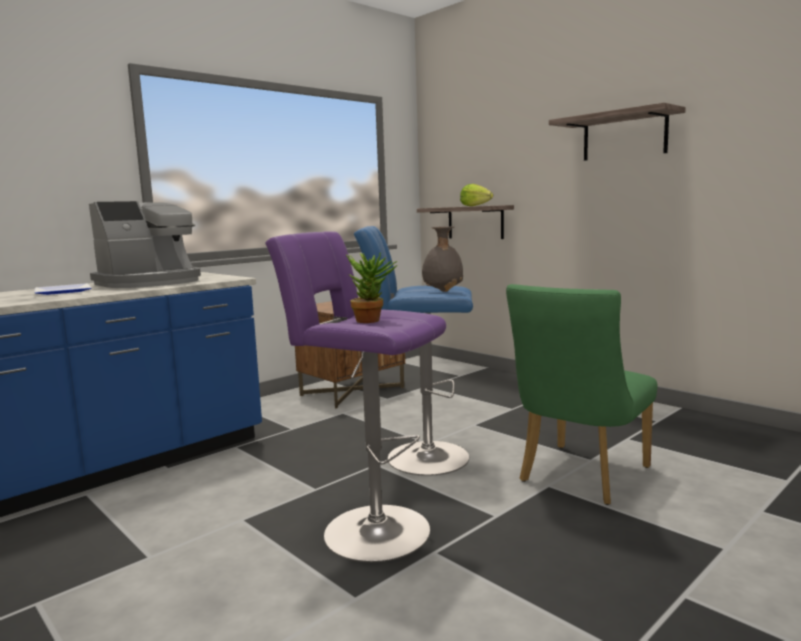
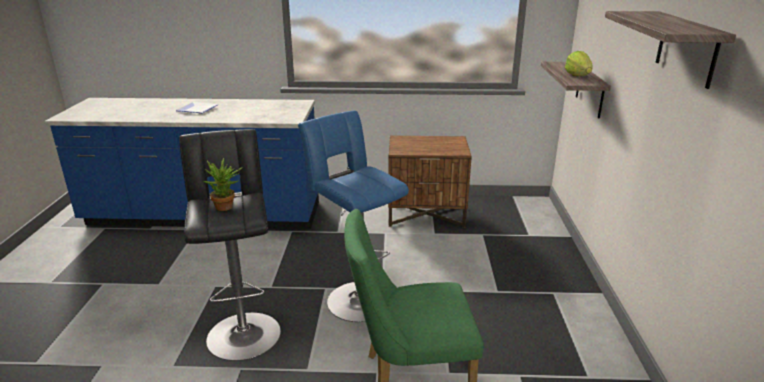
camera: 45 degrees right, 15 degrees up
coffee machine [89,201,201,288] -> none
purple stool [265,231,446,563] -> black stool [179,129,281,361]
grey vase [422,226,463,292] -> none

